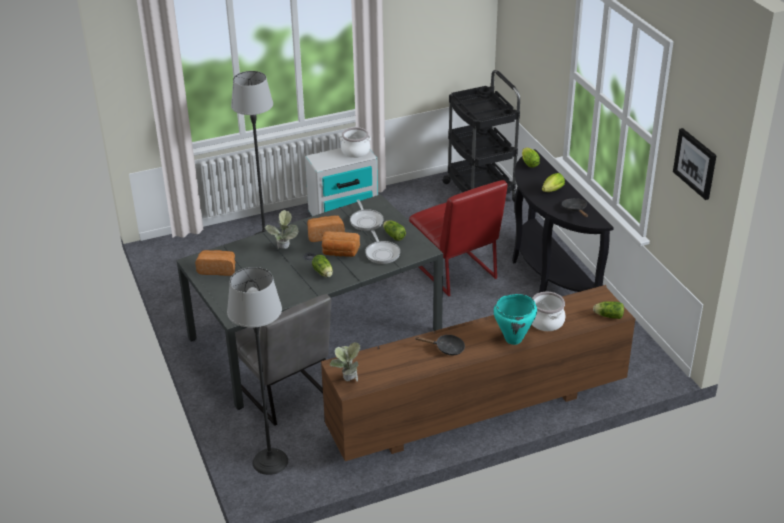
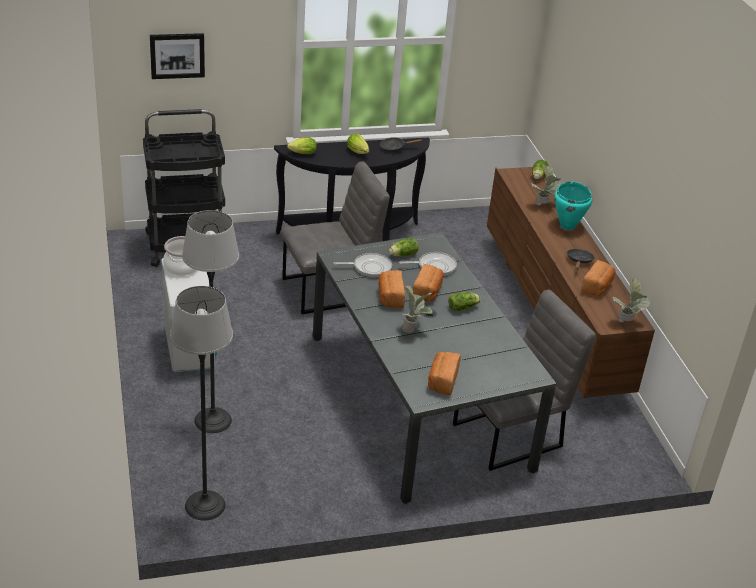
camera: 85 degrees left, 0 degrees up
floor lamp [227,267,288,475] -> floor lamp moved to [170,286,233,521]
red chair [409,180,508,296] -> grey chair [282,161,390,314]
cooking pot [532,292,565,331] -> potted plant [531,166,562,206]
picture [673,128,717,200] -> picture moved to [150,33,205,79]
none -> bread [581,260,616,296]

